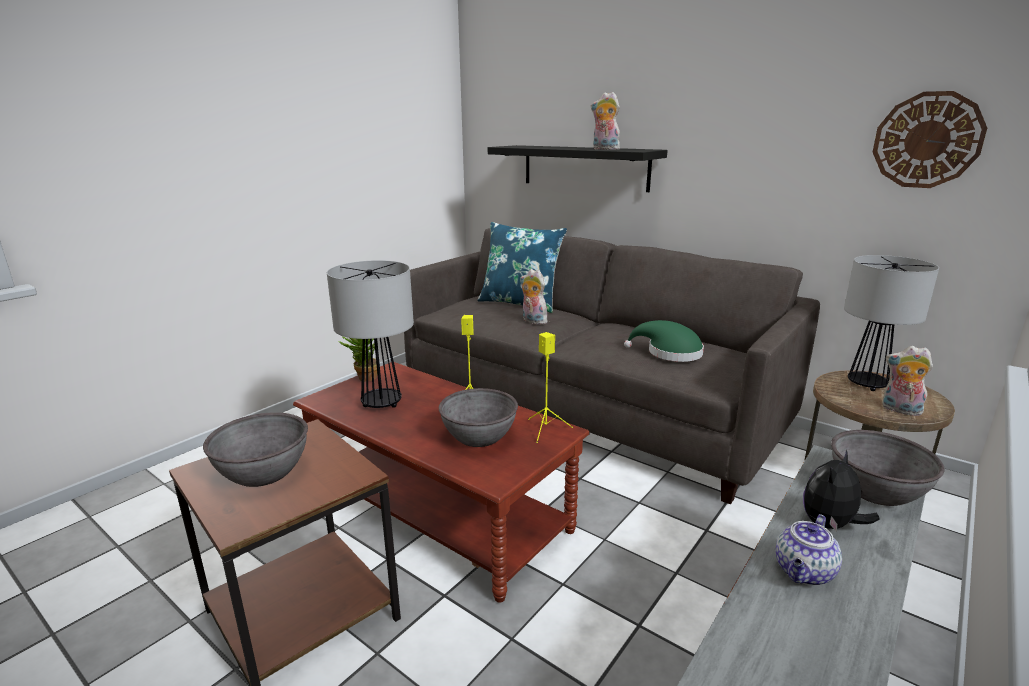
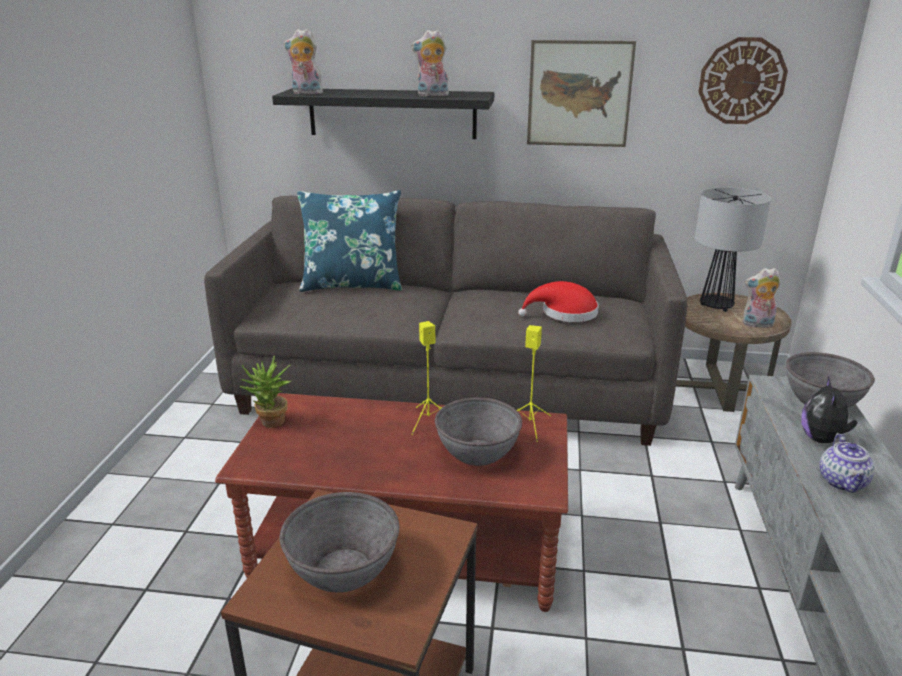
camera: 30 degrees left, 5 degrees up
table lamp [327,260,414,408] -> none
plush toy [520,269,551,325] -> plush toy moved to [284,29,323,94]
green hat [624,320,704,362] -> red hat [518,281,599,322]
none -> picture [527,40,636,147]

